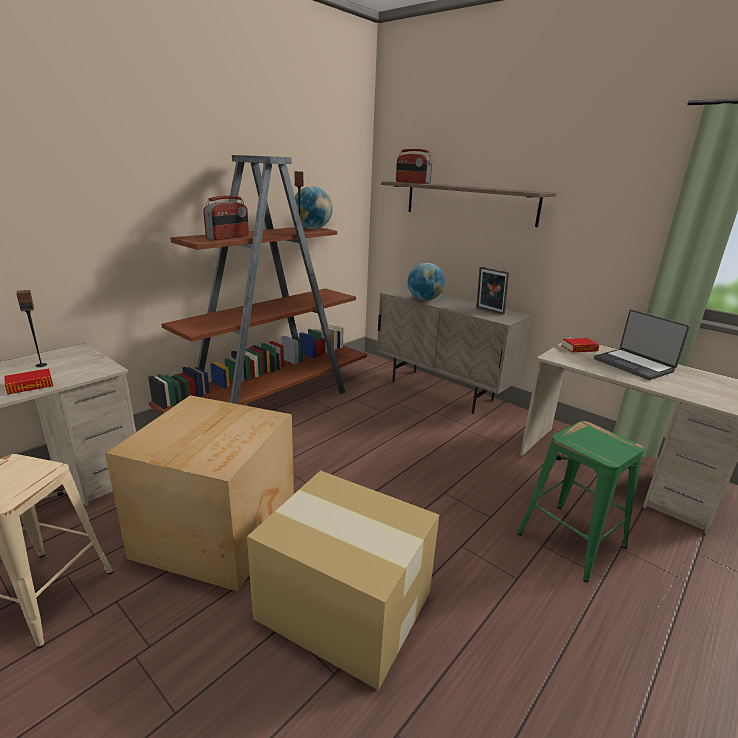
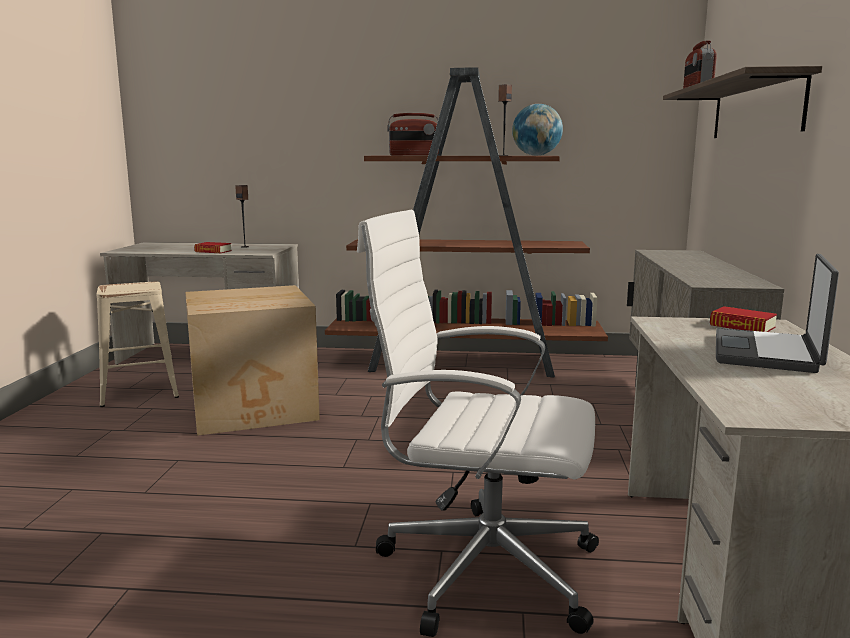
camera: 55 degrees right, 10 degrees down
cardboard box [247,470,439,690] -> none
globe [408,263,445,301] -> none
picture frame [477,267,509,314] -> none
green stool [517,421,644,582] -> white office chair [357,210,599,637]

